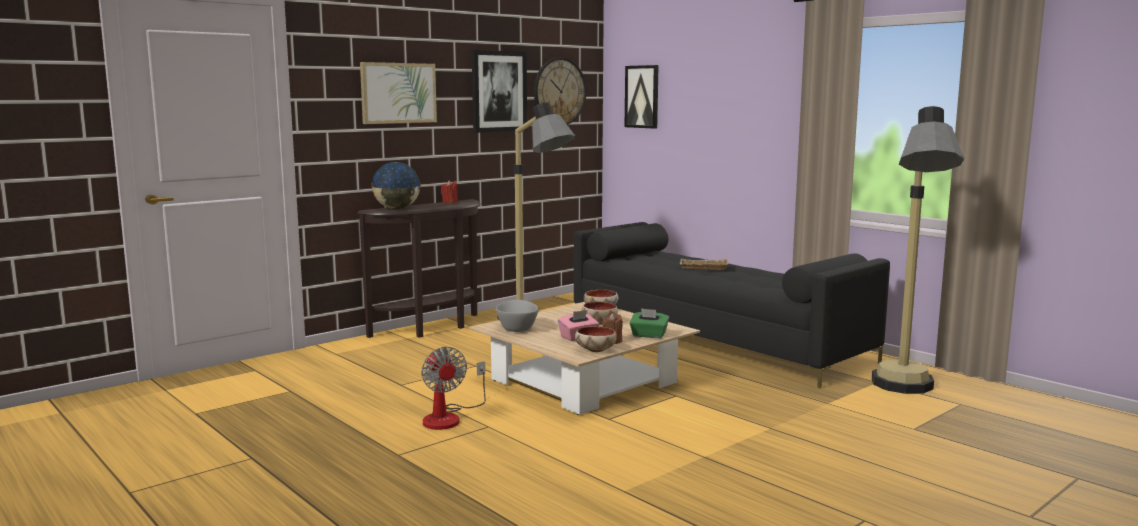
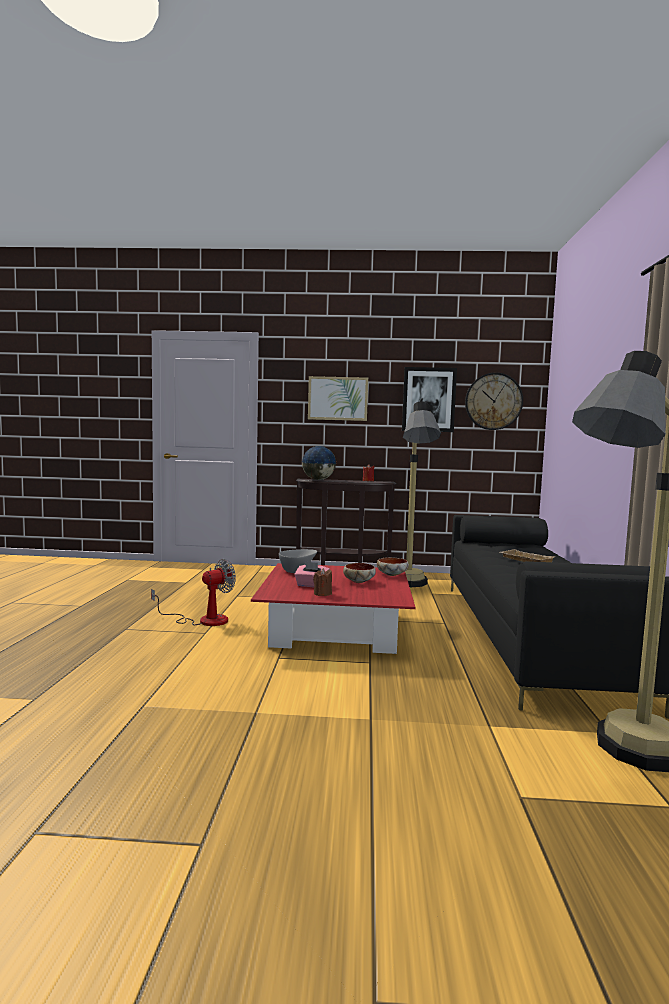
camera: 45 degrees right, 5 degrees down
fan [421,347,486,430] -> fan turned 150 degrees counterclockwise [151,559,236,626]
beige coffee table [469,302,700,415] -> red coffee table [251,563,415,654]
bowl [575,326,617,352] -> none
picture [625,65,659,129] -> none
green tissue box [629,308,669,338] -> none

